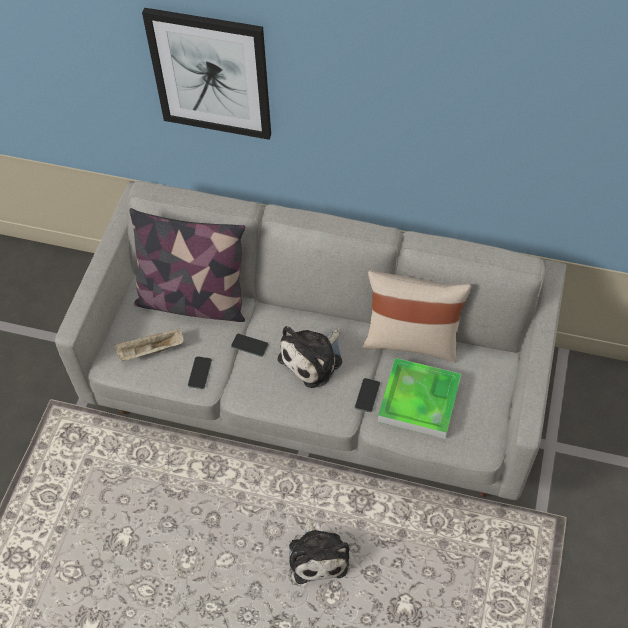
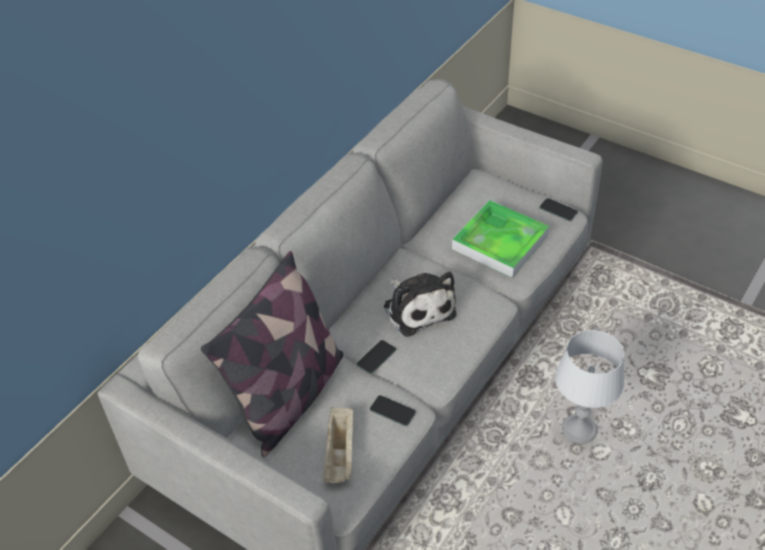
camera: 70 degrees left, 10 degrees down
picture [142,8,271,140] -> none
plush toy [289,517,349,584] -> grey table lamp [555,330,624,444]
phone [355,378,380,412] -> phone moved to [539,198,578,221]
beige pillow [362,270,471,363] -> none

